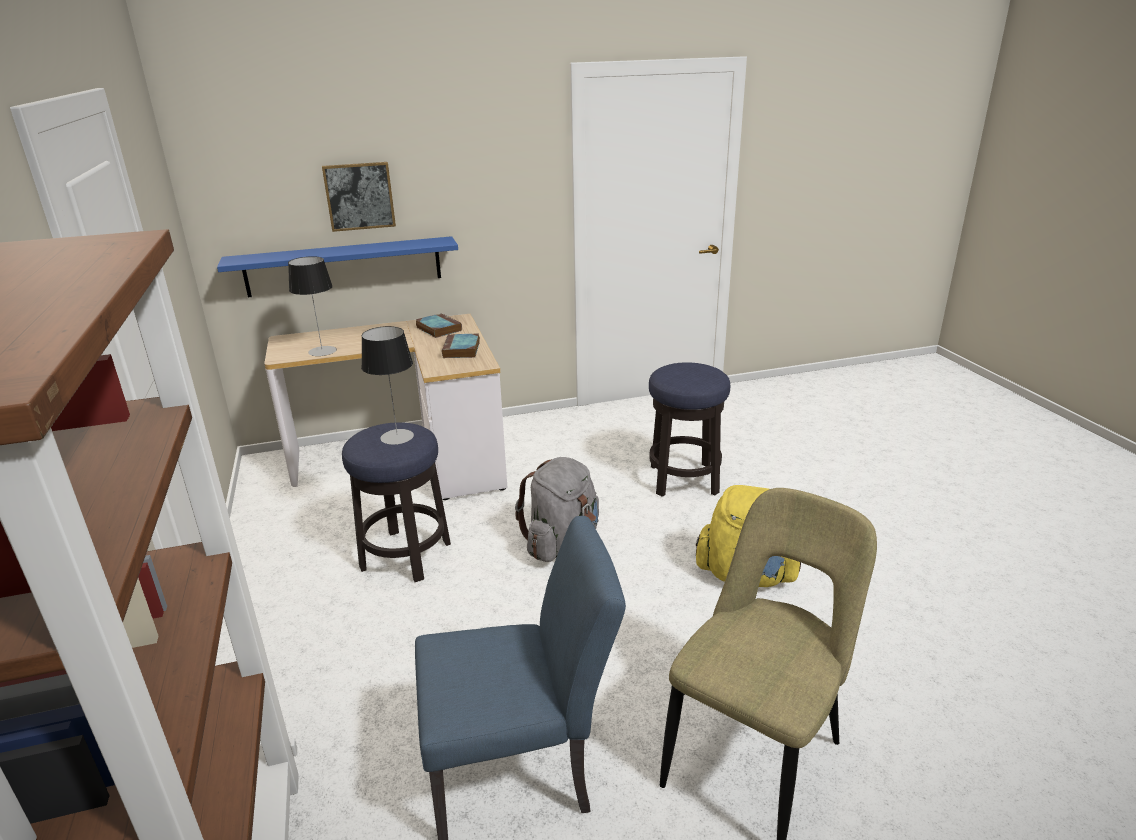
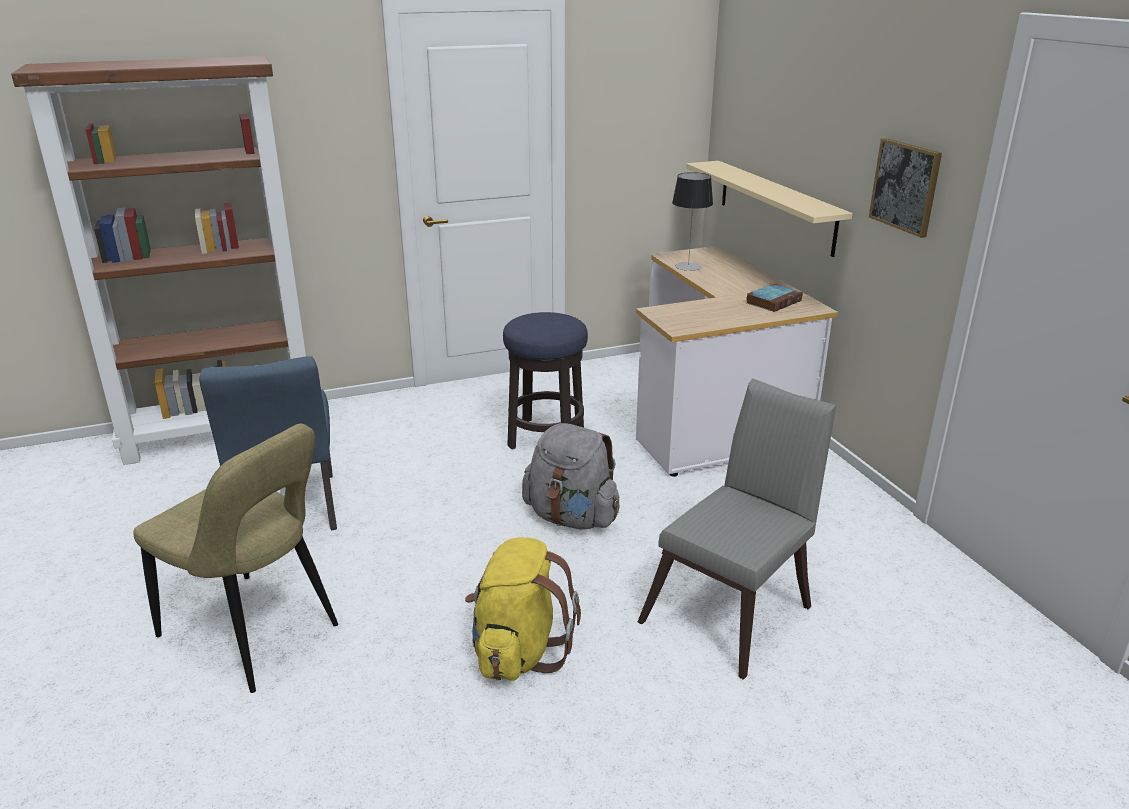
camera: 85 degrees right, 0 degrees up
blue shelf [217,236,458,298] -> beige shelf [686,161,853,257]
picture [322,162,396,232] -> picture moved to [869,138,942,238]
table lamp [361,326,414,445] -> none
book [442,334,480,358] -> none
stool [649,362,730,497] -> grey chair [638,378,836,680]

